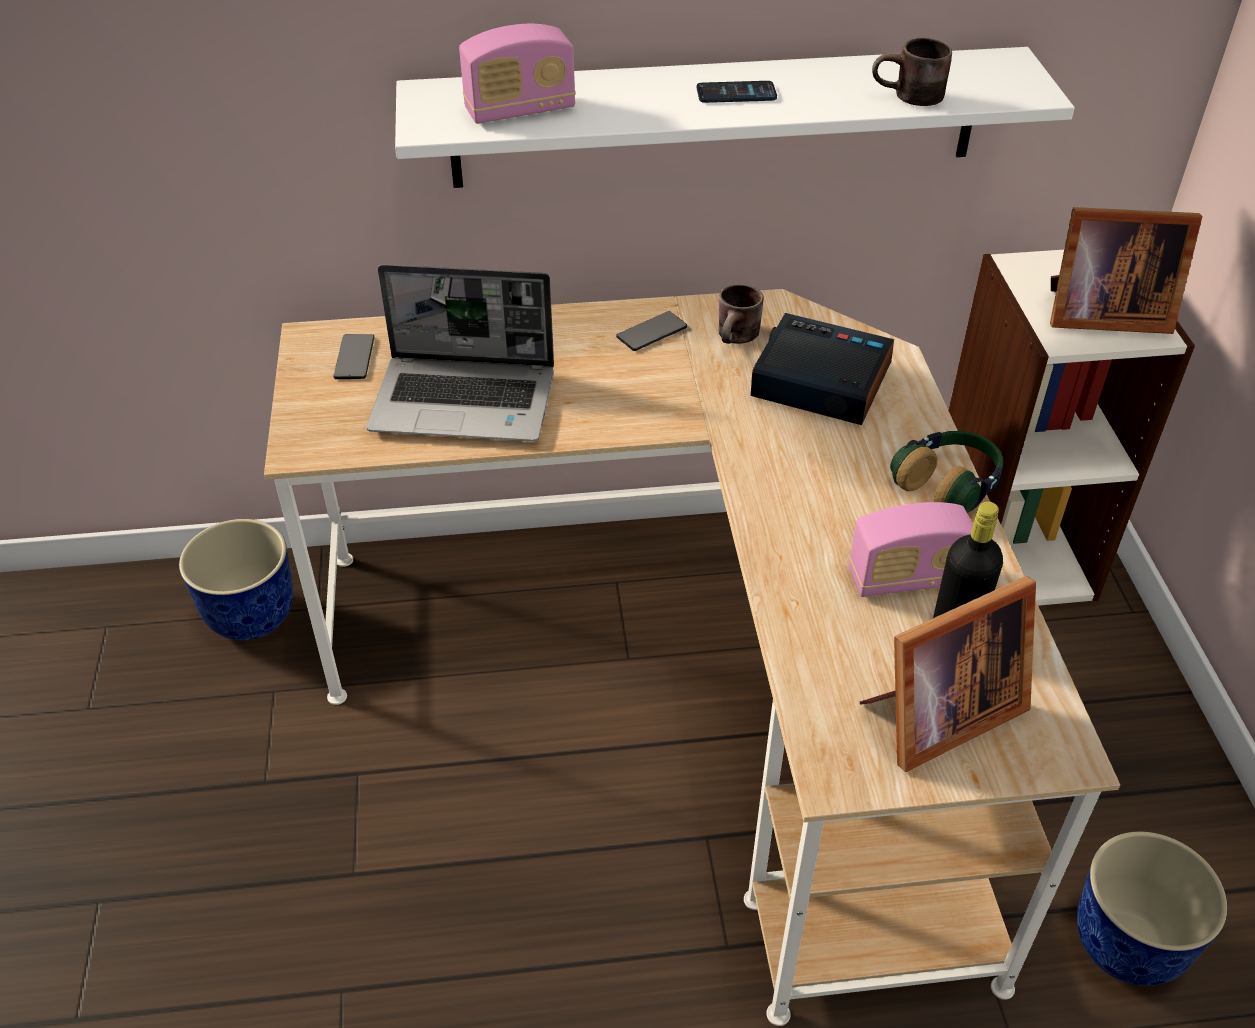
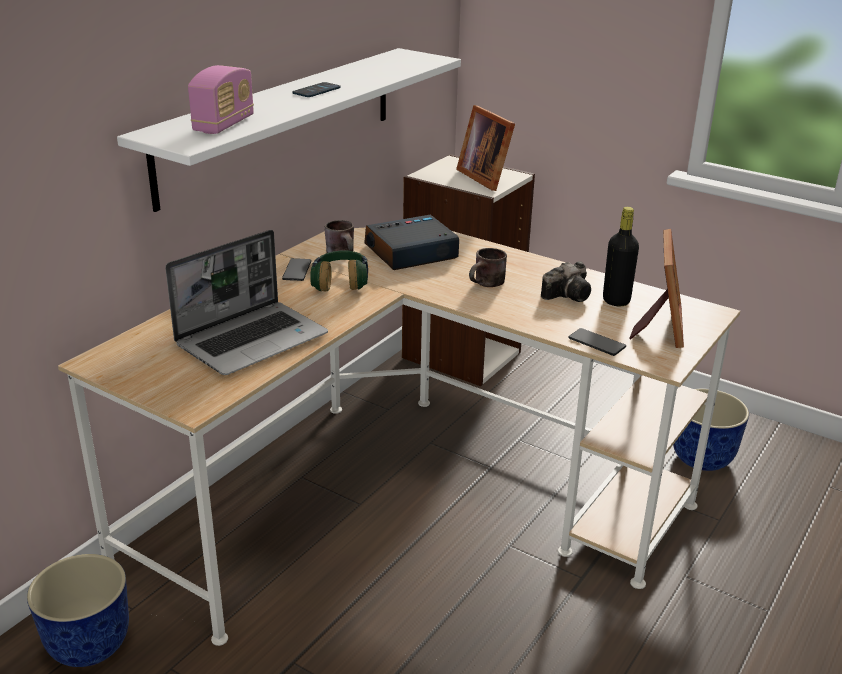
camera: 50 degrees left, 15 degrees down
phone [334,334,374,379] -> phone moved to [568,328,626,356]
radio [849,502,973,597] -> camera [541,261,591,302]
brown mug [872,37,952,106] -> brown mug moved to [469,248,507,287]
headphones [890,431,1003,513] -> headphones moved to [310,251,368,292]
picture frame [1050,207,1202,334] -> picture frame turned 105 degrees clockwise [456,105,515,191]

